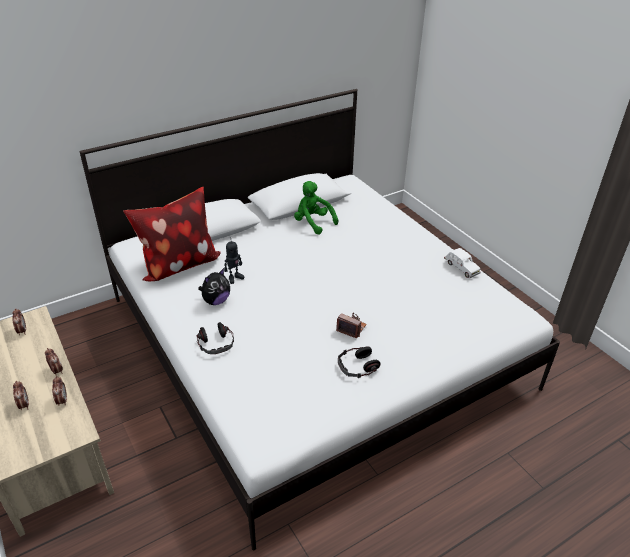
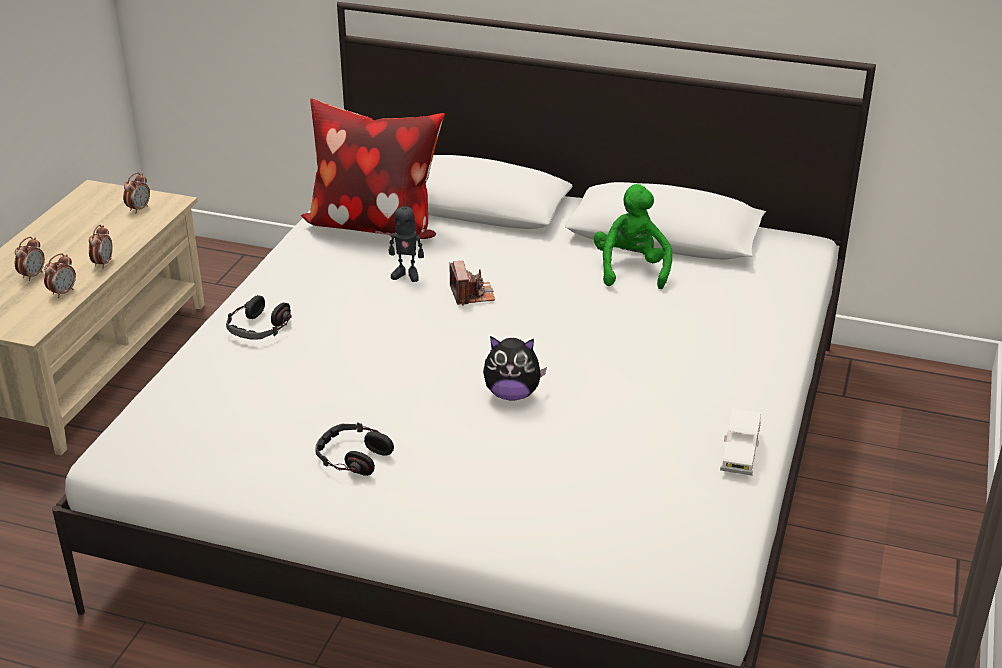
camera: 50 degrees right, 5 degrees down
plush toy [198,268,230,305] -> plush toy moved to [483,336,547,401]
camera [336,313,367,338] -> camera moved to [450,261,495,306]

